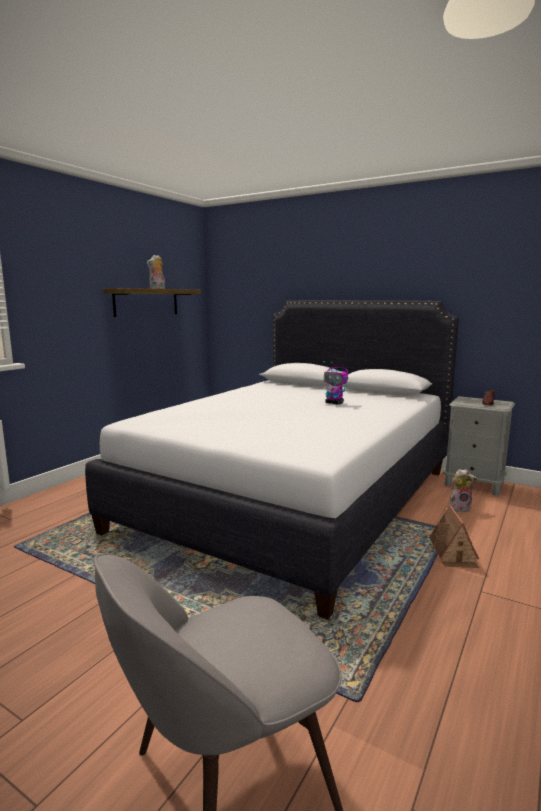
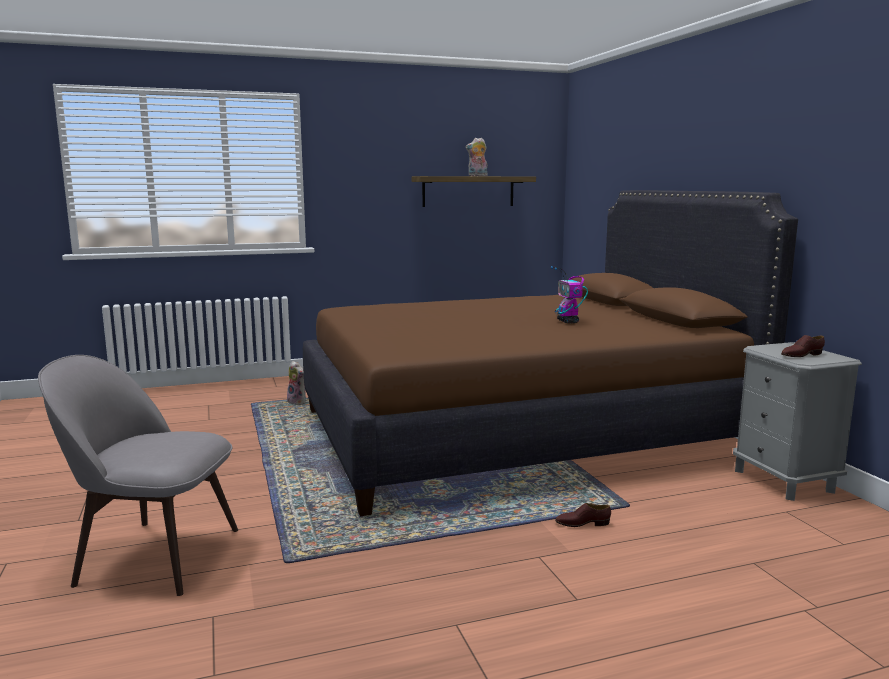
camera: 40 degrees right, 0 degrees up
white bed [85,300,459,619] -> brown bed [303,190,798,516]
toy house [429,504,479,568] -> brown shoe [555,503,611,527]
plush toy [450,469,477,512] -> plush toy moved to [287,361,306,405]

